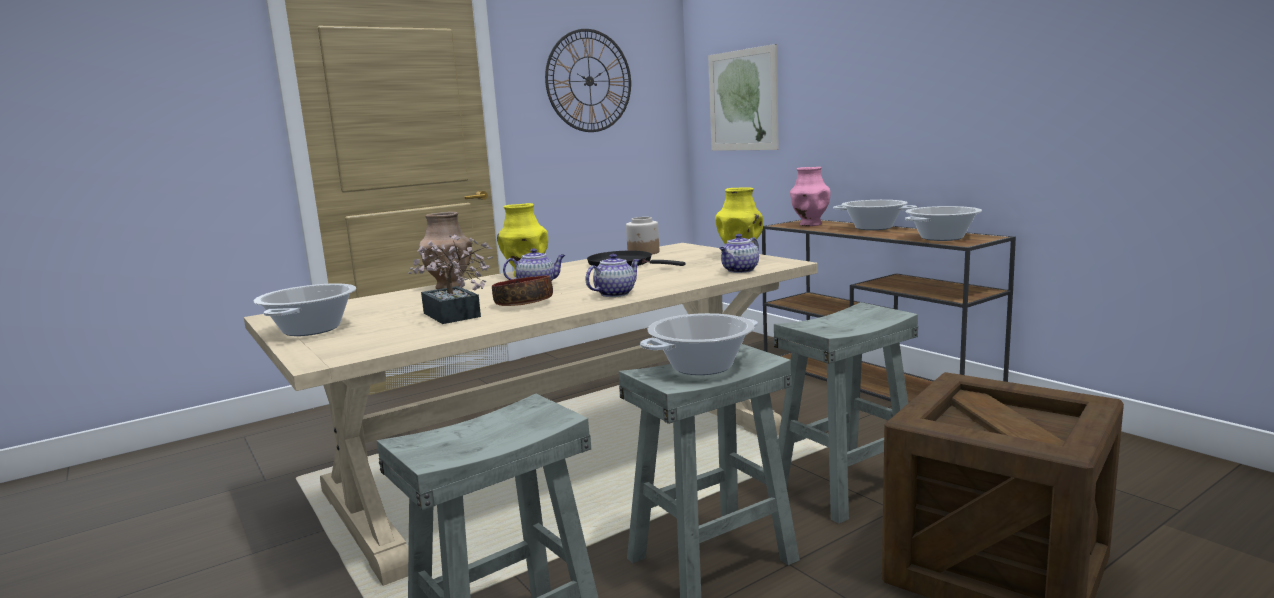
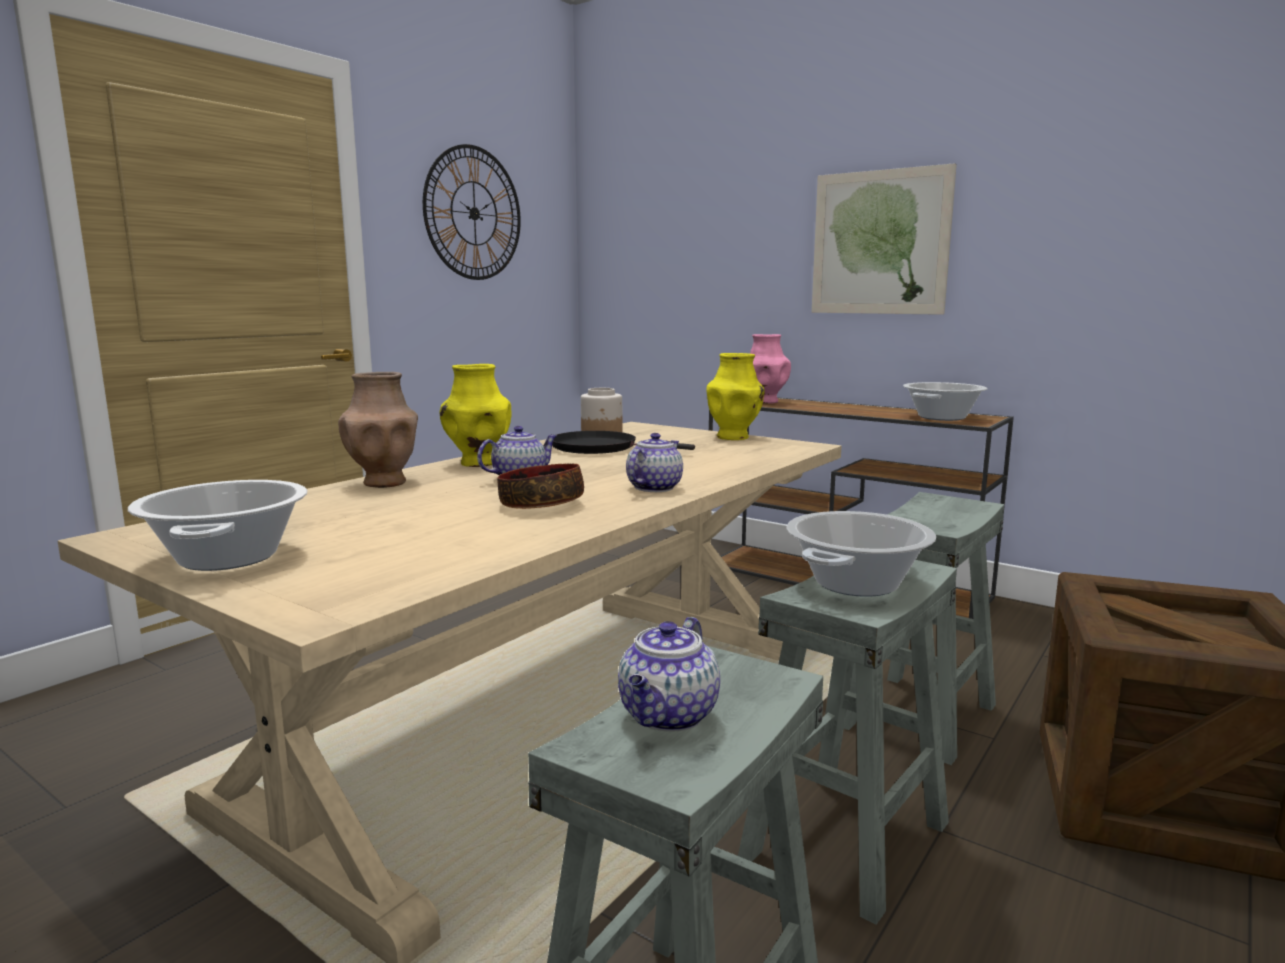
camera: 20 degrees left, 0 degrees up
potted plant [408,234,493,324] -> none
picture [708,44,779,151] -> picture moved to [812,163,957,315]
teapot [719,234,759,273] -> teapot moved to [618,617,720,732]
cooking pot [833,200,917,230] -> none

